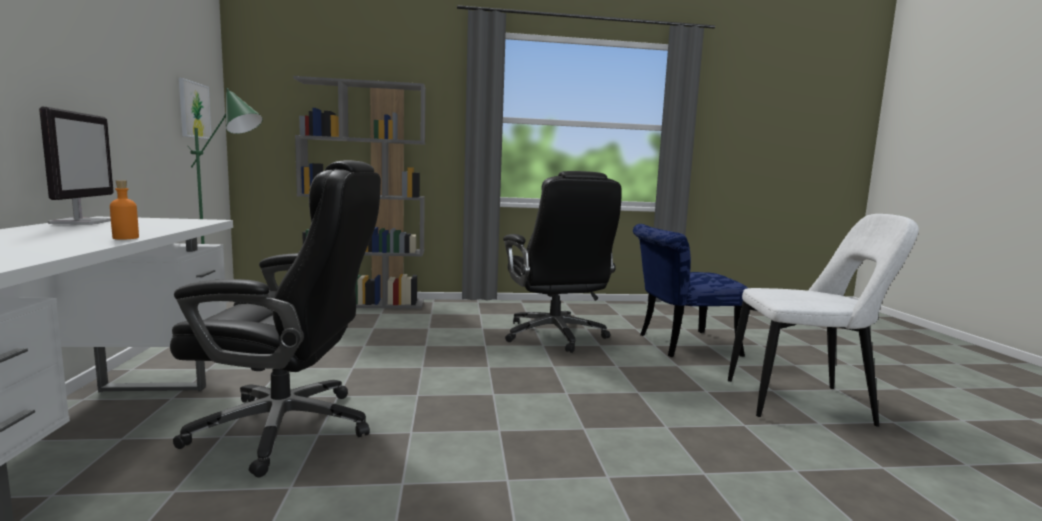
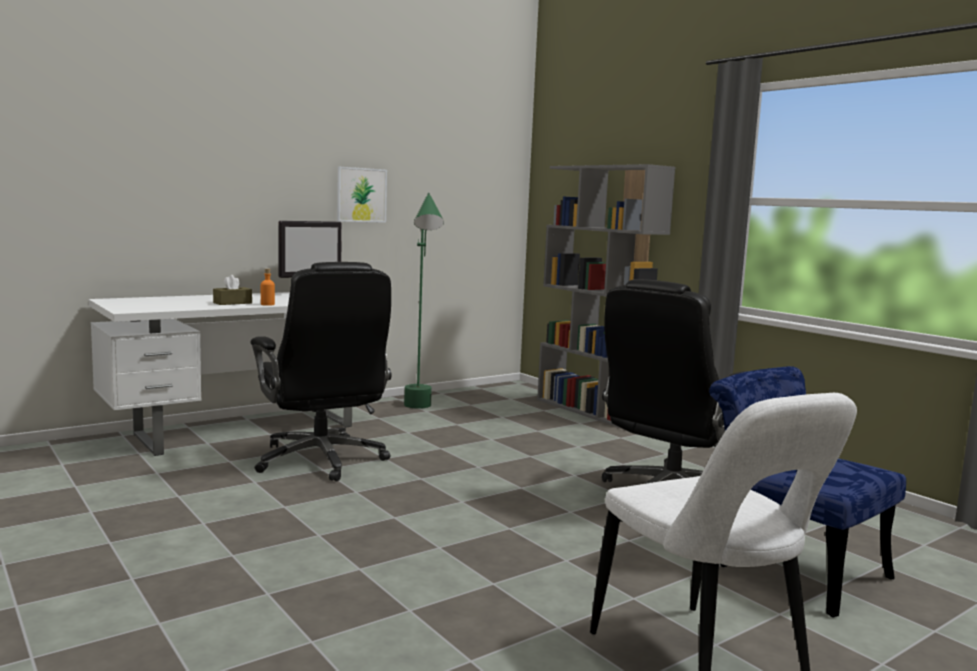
camera: 60 degrees right, 0 degrees up
picture [179,78,212,140] -> picture moved to [337,167,387,223]
none -> brown tissue box [213,275,252,305]

